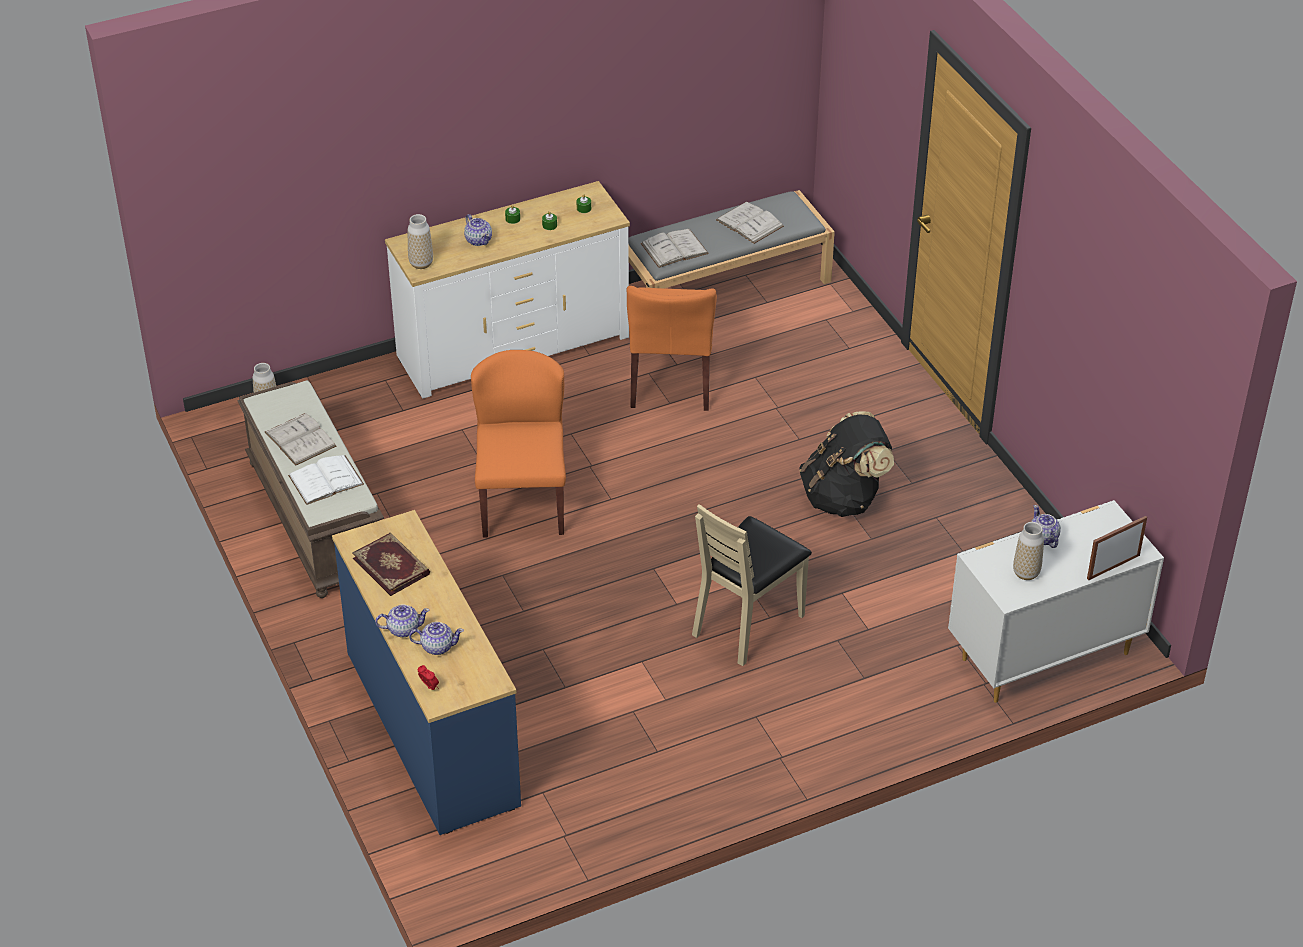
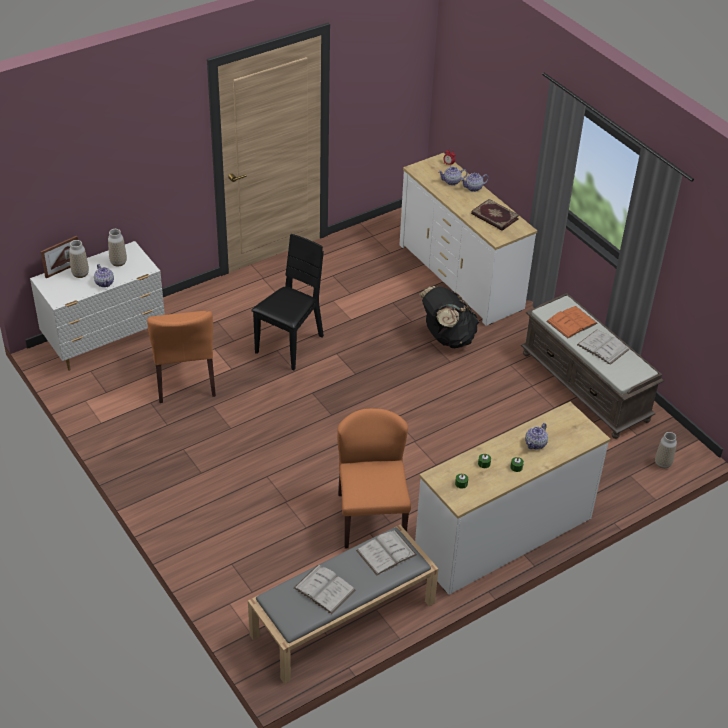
camera: 170 degrees right, 0 degrees up
white book [288,455,364,505] -> orange book [546,306,598,338]
blue dresser [332,510,521,835] -> white dresser [399,153,537,326]
vase [408,214,433,269] -> vase moved to [69,240,89,278]
teapot [464,214,492,246] -> teapot turned 105 degrees counterclockwise [525,423,548,449]
orange chair [471,350,566,538] -> orange chair moved to [147,311,216,403]
beige chair [692,504,812,666] -> black chair [251,234,324,370]
black backpack [799,411,894,517] -> black backpack moved to [419,286,479,348]

